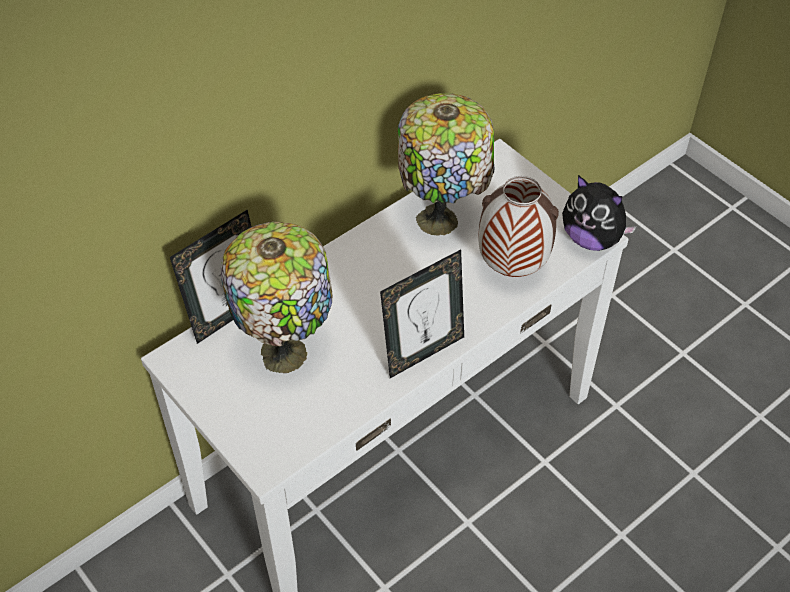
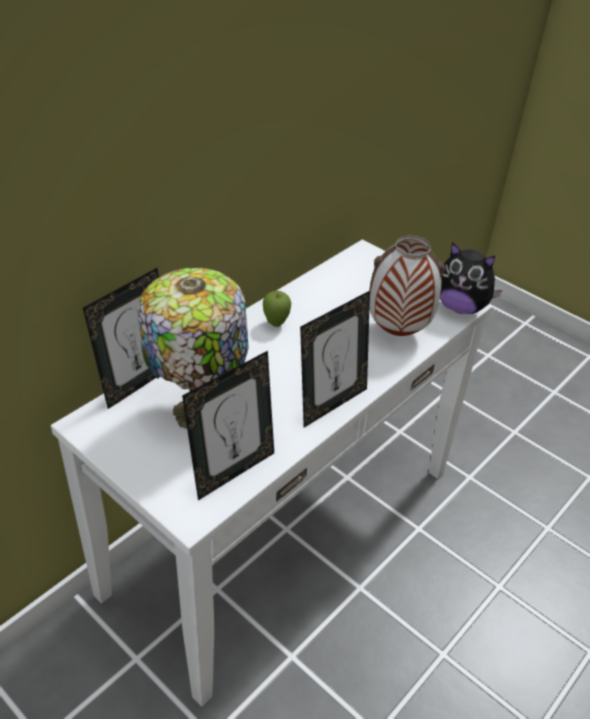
camera: 10 degrees left, 10 degrees down
table lamp [398,93,495,236] -> none
none -> picture frame [182,351,274,500]
none -> apple [263,291,291,327]

